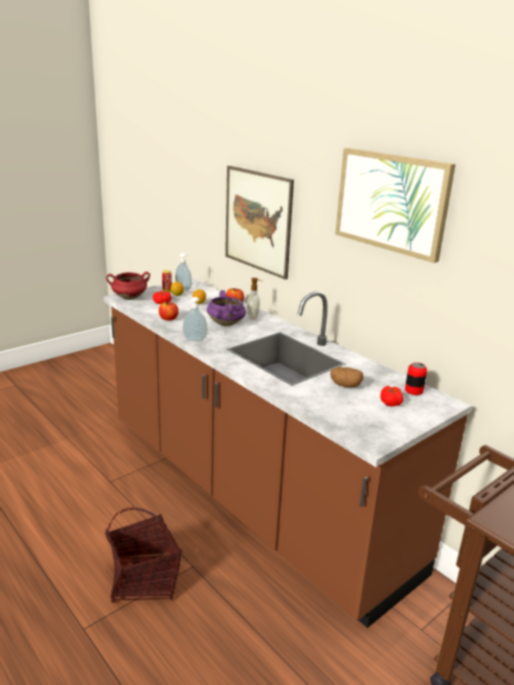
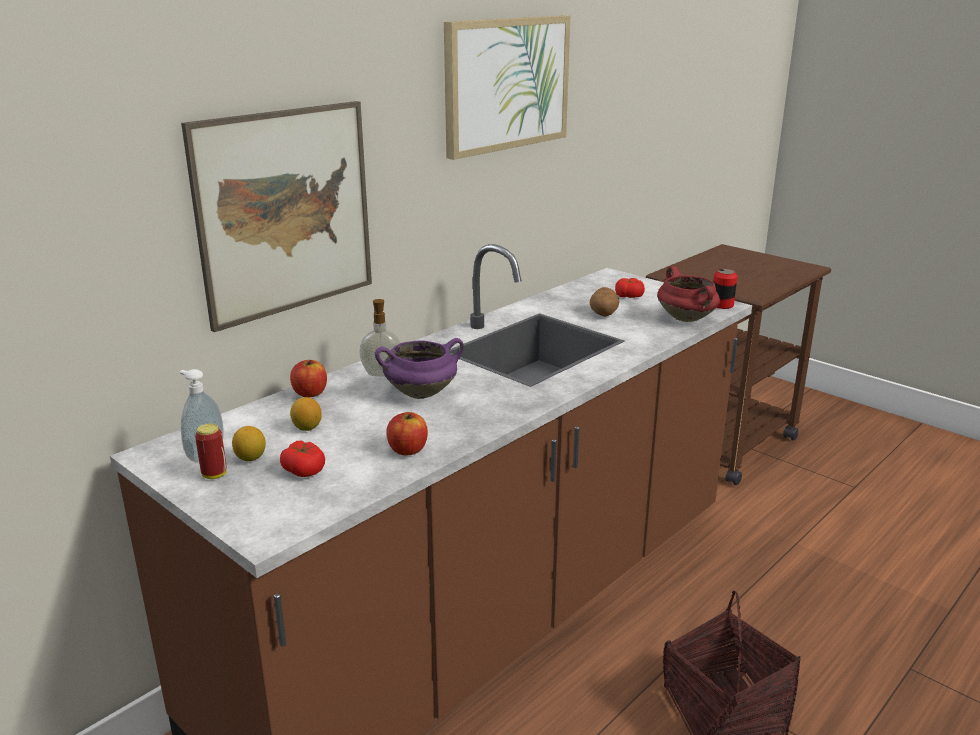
camera: 95 degrees left, 0 degrees up
red cooking pot [106,272,150,300] -> red cooking pot moved to [657,266,720,322]
soap dispenser [183,297,207,341] -> none
can [405,362,427,395] -> can moved to [713,269,737,309]

